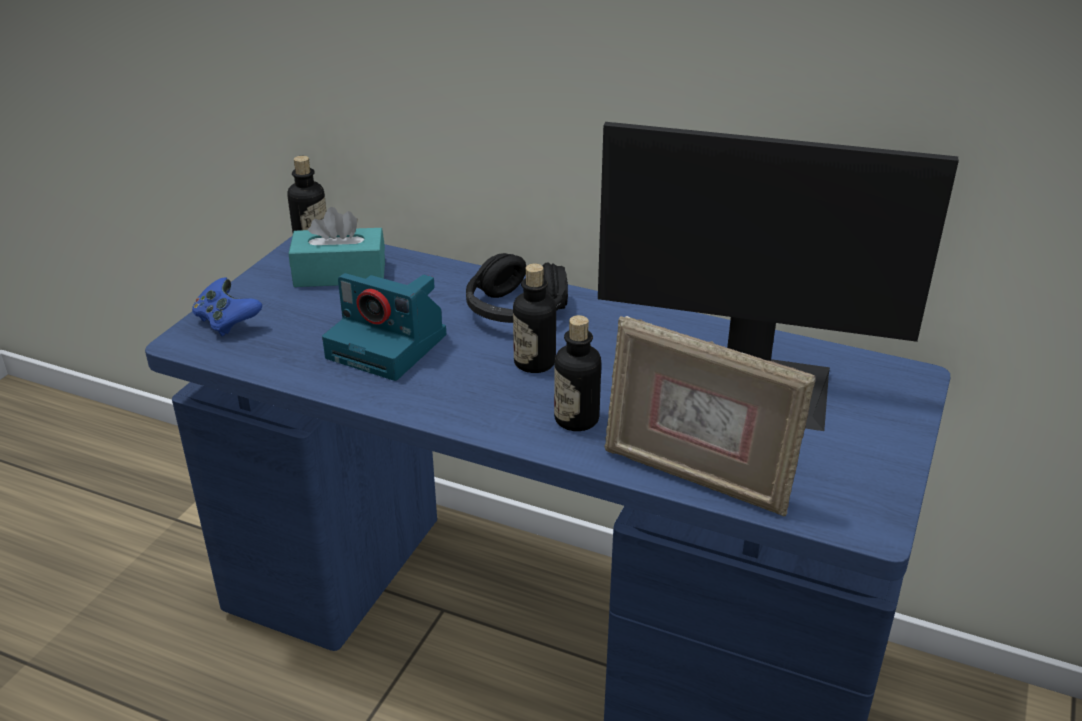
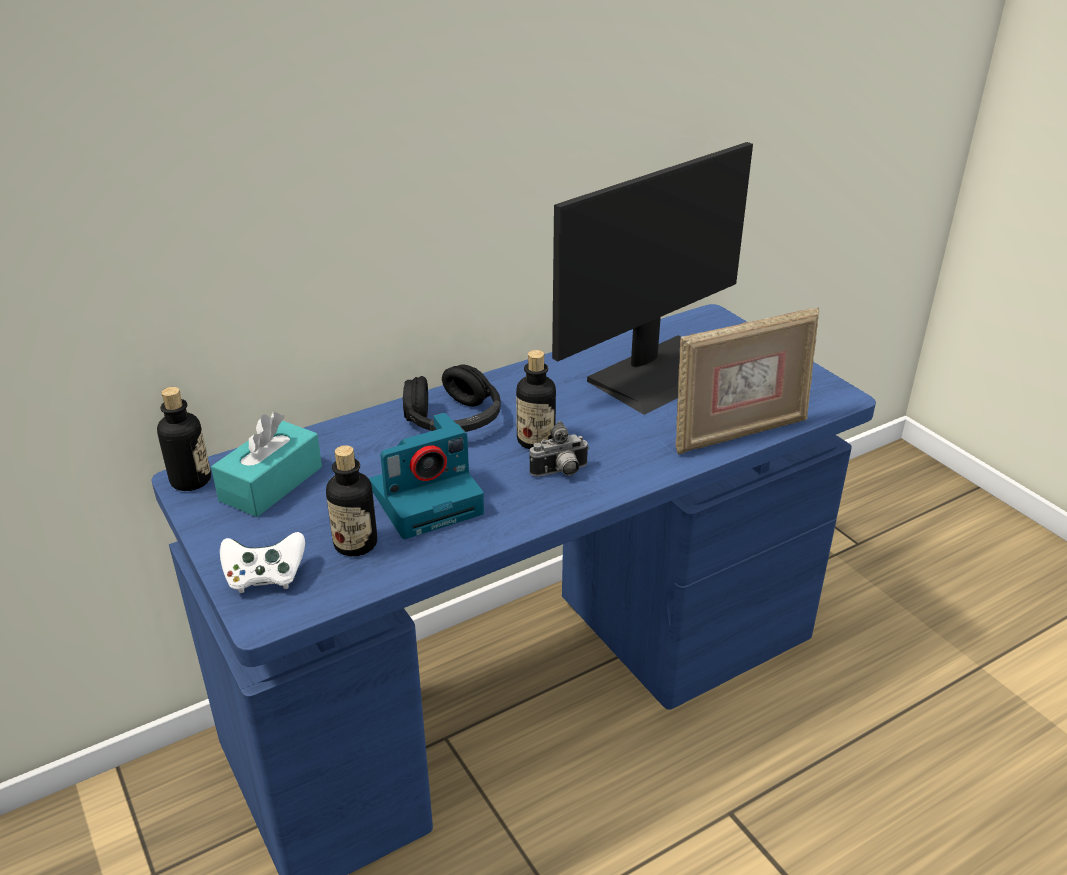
camera: 55 degrees left, 0 degrees up
blue game controller [192,278,262,336] -> white game controller [220,532,305,593]
bottle [554,315,601,431] -> bottle moved to [326,445,377,556]
none -> camera [529,421,589,477]

